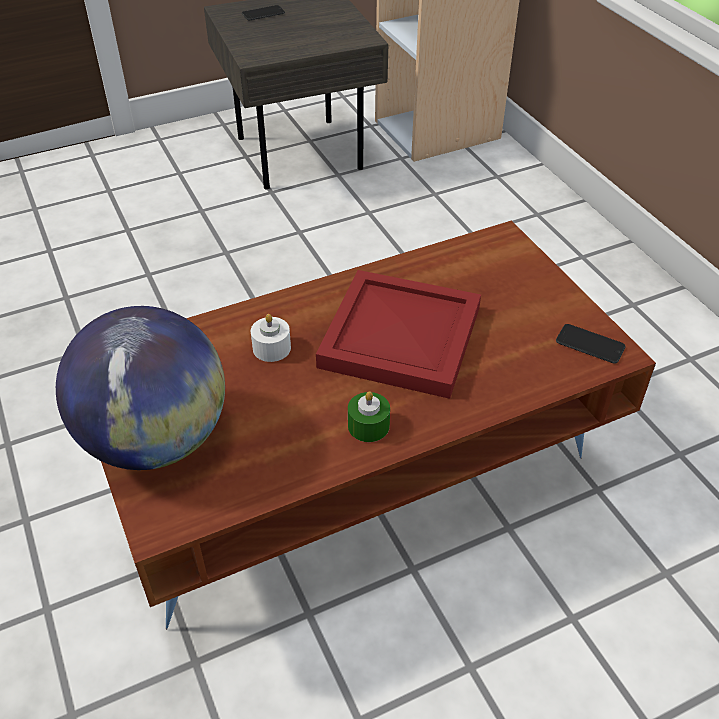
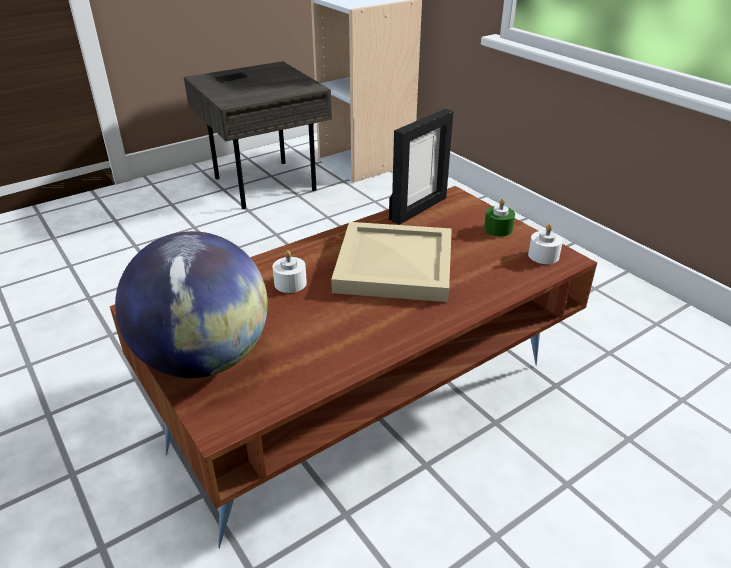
camera: 10 degrees left, 10 degrees down
red tray [316,270,481,399] -> beige tray [331,222,452,302]
green candle [348,391,390,442] -> green candle moved to [484,199,515,237]
phone [556,324,625,364] -> white candle [528,224,563,264]
none -> picture frame [389,109,453,225]

